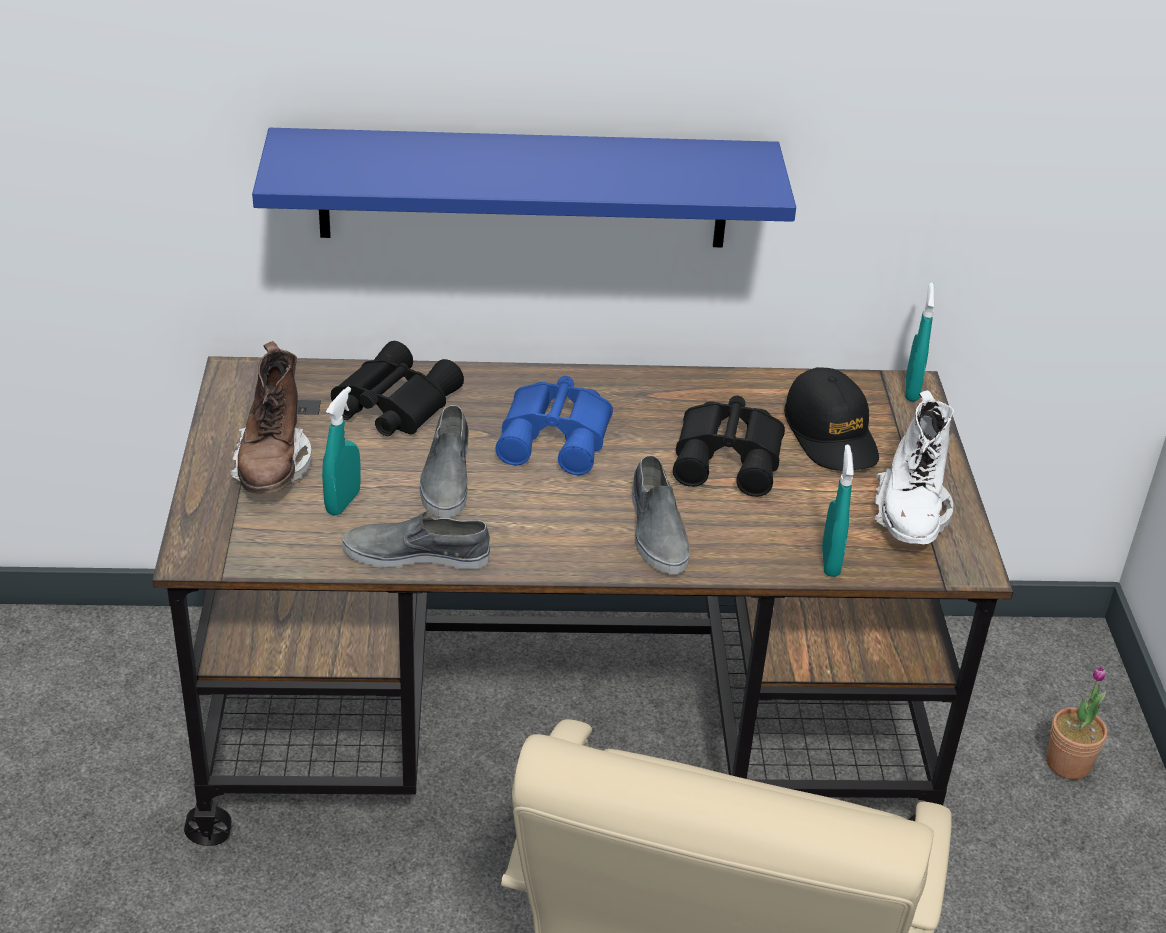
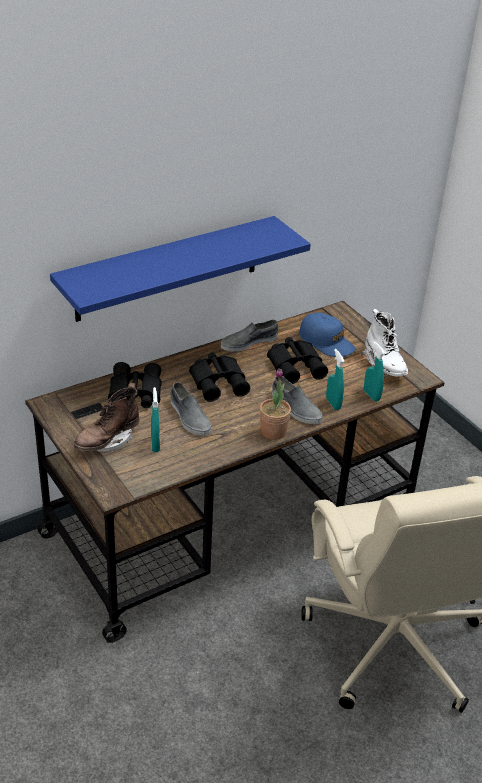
camera: 30 degrees left, 0 degrees up
brown boot [230,341,312,494] -> brown boot turned 75 degrees clockwise [74,383,140,452]
grey shoe [342,512,490,570] -> grey shoe moved to [221,320,278,352]
blue binoculars [495,376,613,475] -> black binoculars [189,352,250,402]
black cap [784,367,879,471] -> blue cap [299,312,356,357]
turquoise spray bottle [905,283,935,402] -> turquoise spray bottle moved to [326,349,345,410]
potted plant [1047,665,1107,779] -> potted plant moved to [260,368,291,440]

